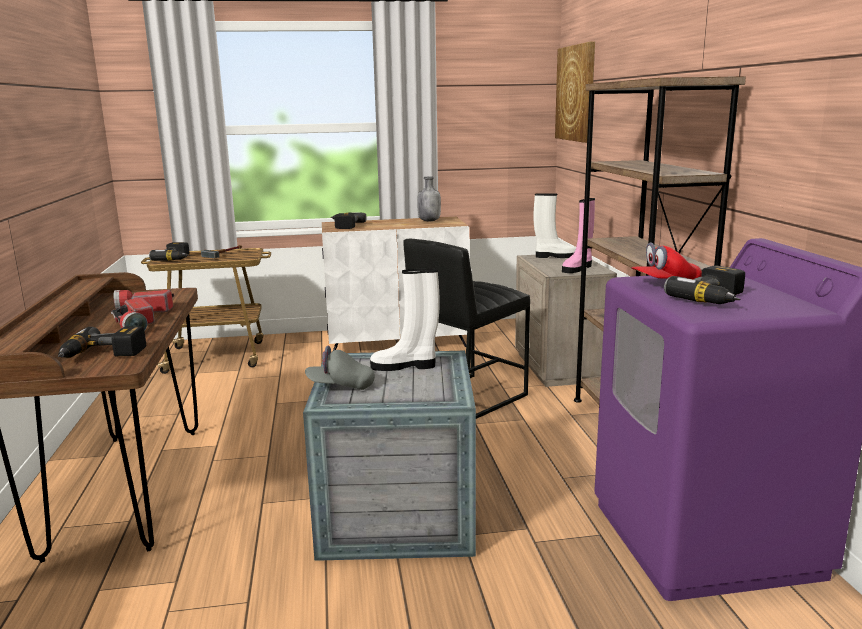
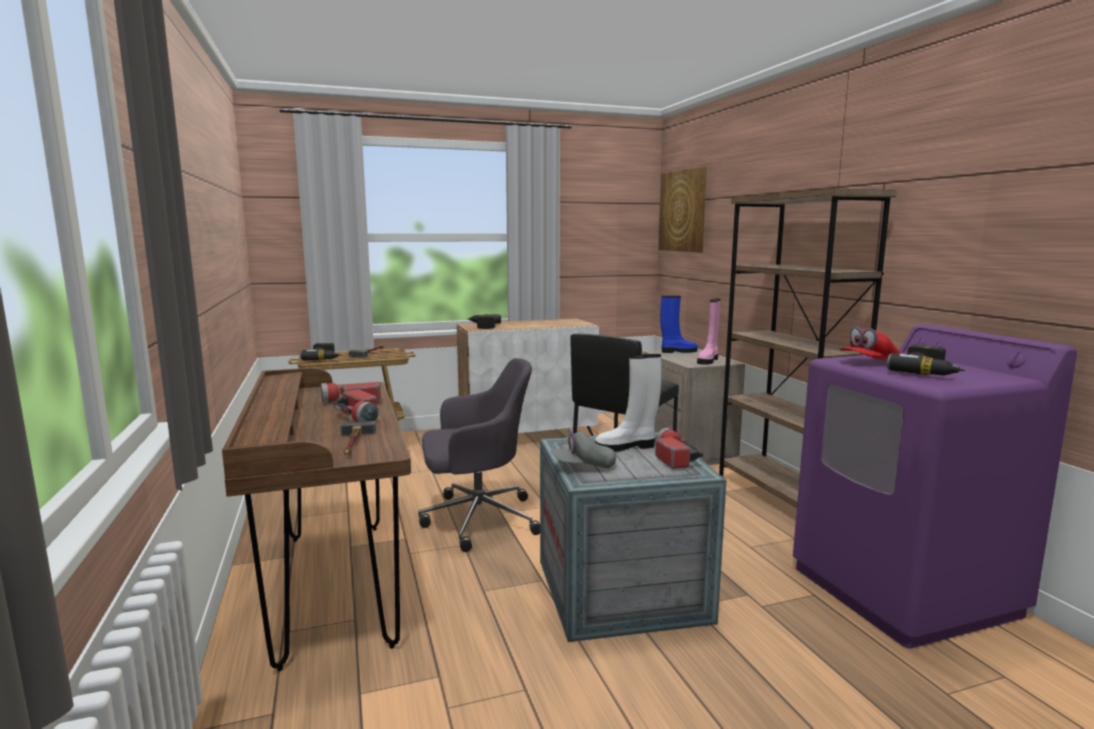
camera: 10 degrees left, 5 degrees down
power drill [58,326,146,358] -> hammer [340,421,376,455]
grey bottle [417,177,441,221] -> none
white boot [534,193,576,258] -> blue boot [660,296,698,353]
none -> grey office chair [418,358,540,552]
none -> flashlight [655,428,703,469]

